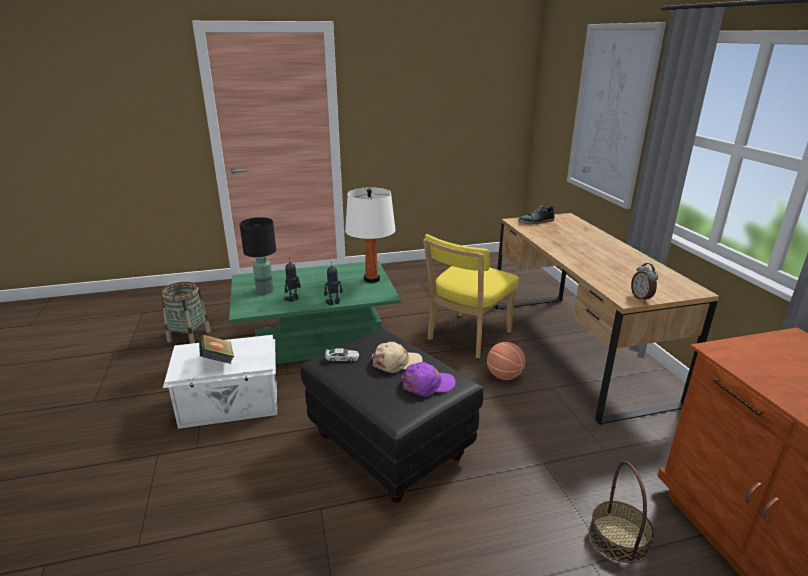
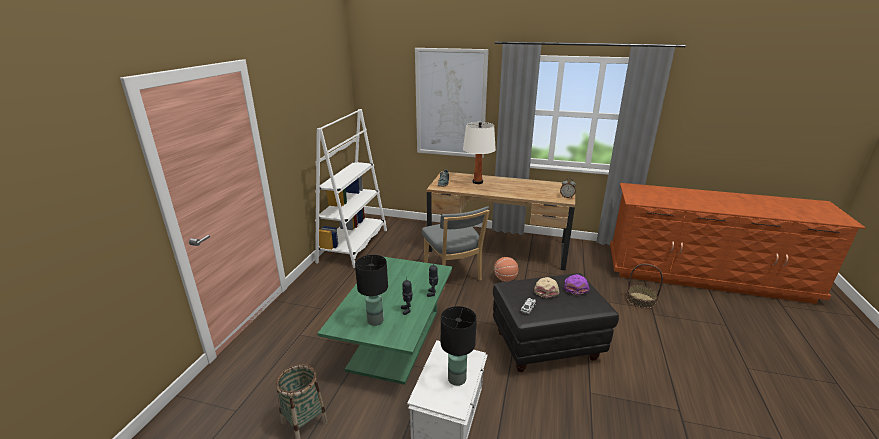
camera: 60 degrees left, 0 degrees up
book [199,335,234,364] -> black table lamp [441,306,477,386]
white table lamp [345,187,396,283] -> white table lamp moved to [463,122,496,184]
yellow chair [423,234,519,358] -> grey chair [422,206,490,289]
none -> white bookcase [315,109,387,268]

